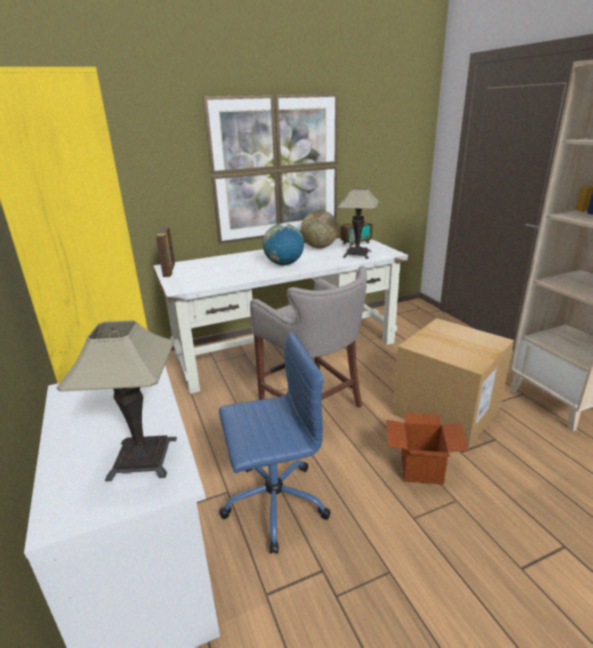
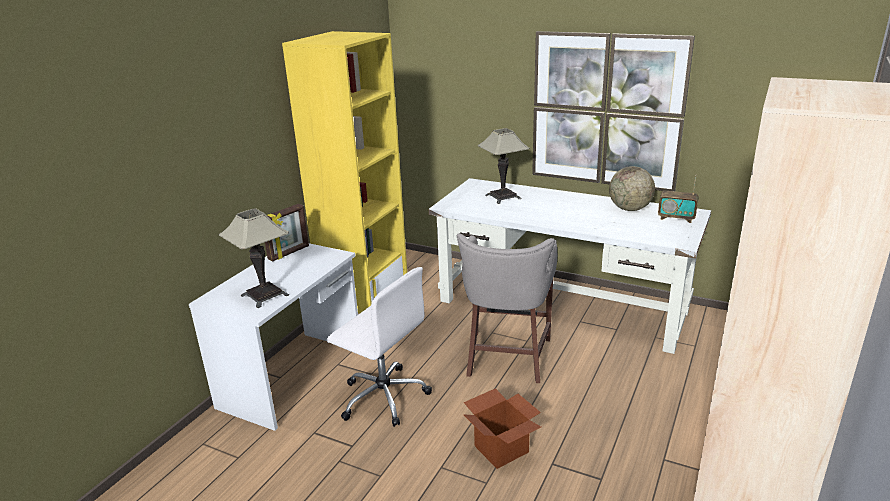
camera: 50 degrees right, 0 degrees up
picture frame [156,227,175,277] -> picture frame moved to [265,204,309,261]
blue office chair [219,332,331,554] -> white office chair [327,267,432,427]
globe [263,223,304,265] -> none
table lamp [337,187,380,259] -> table lamp moved to [478,128,530,204]
cardboard box [392,318,514,448] -> none

